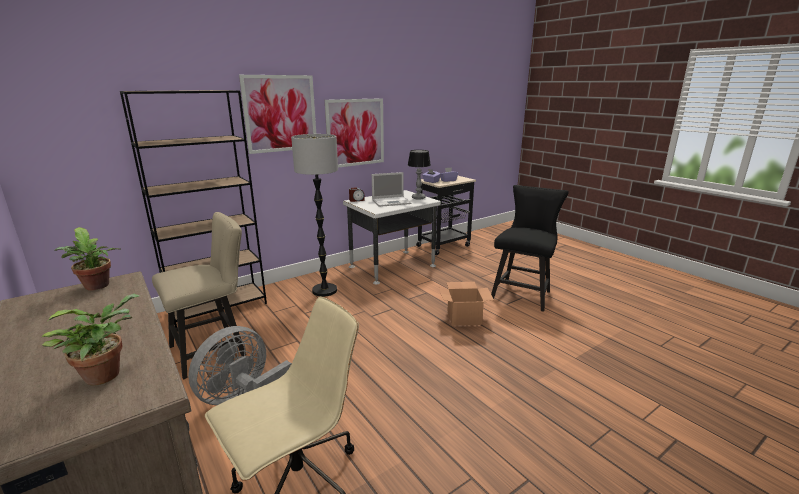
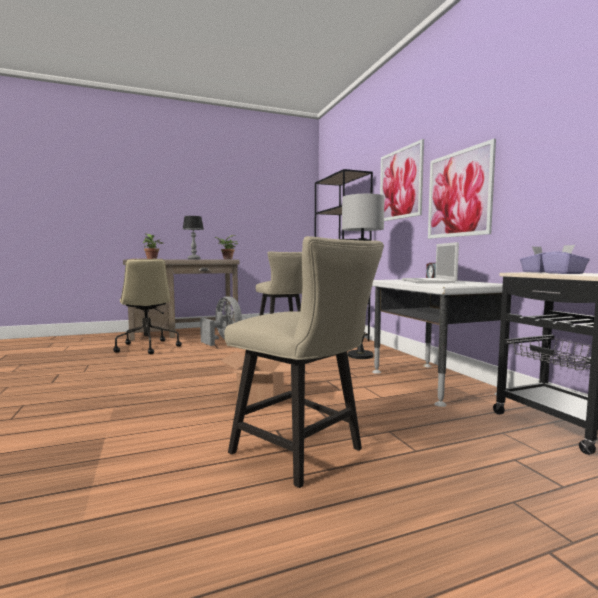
camera: 105 degrees right, 15 degrees down
table lamp [408,150,431,200] -> table lamp moved to [183,216,204,259]
black chair [491,185,569,312] -> beige chair [224,236,384,488]

